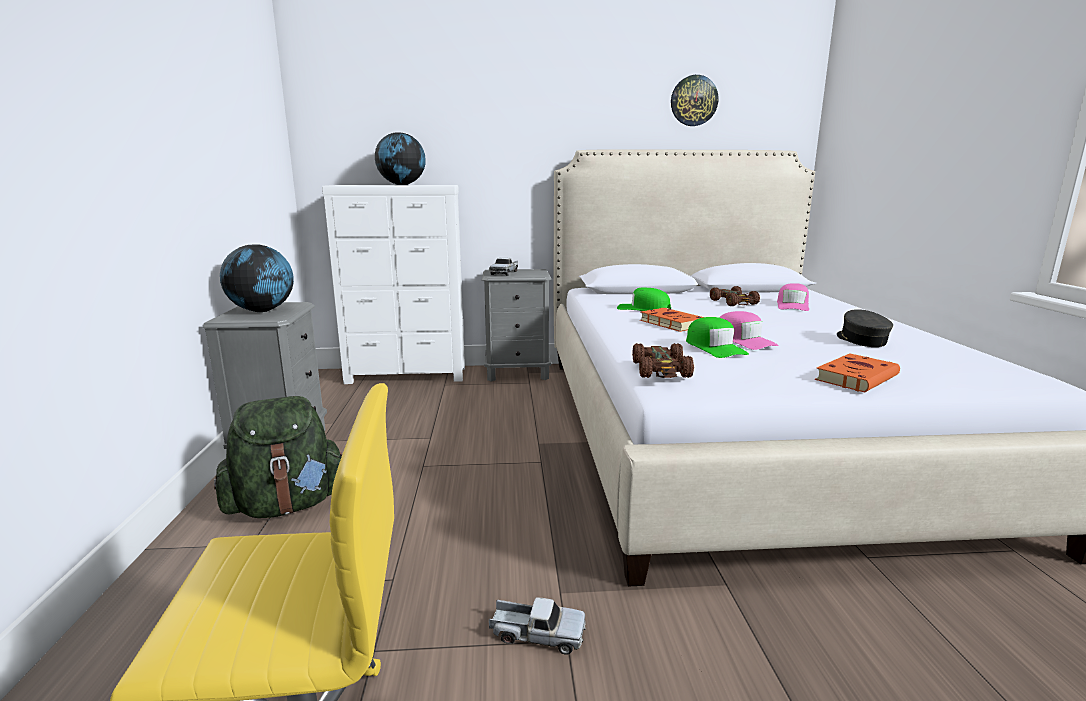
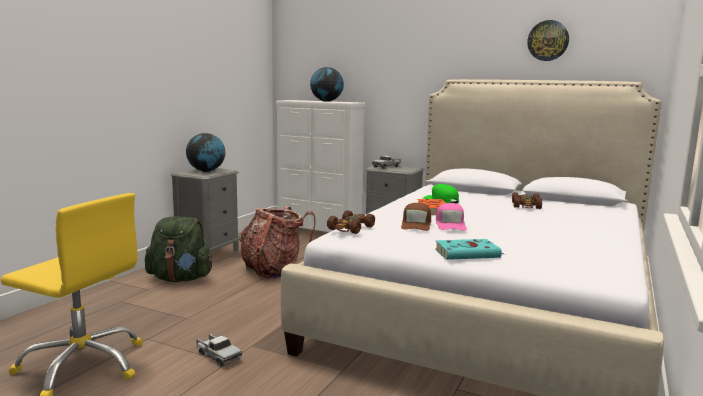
camera: 30 degrees right, 5 degrees down
green cap [686,317,749,358] -> brown cap [401,203,431,231]
pink cap [777,283,809,311] -> none
orange book [815,354,900,393] -> turquoise book [435,239,504,260]
grey cap [837,309,893,347] -> none
none -> backpack [240,206,316,279]

